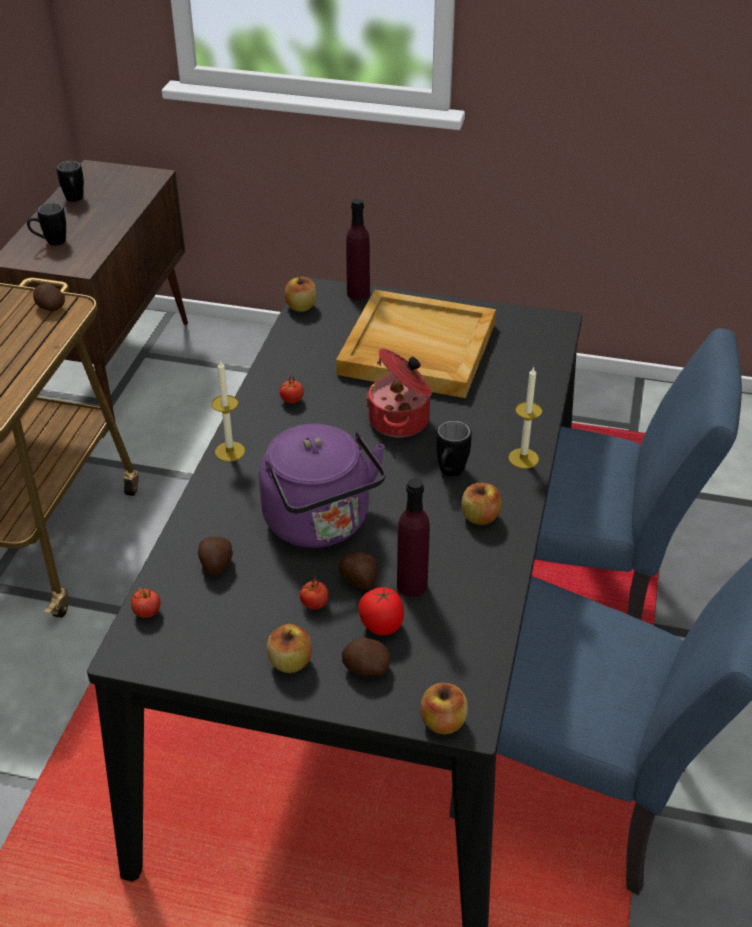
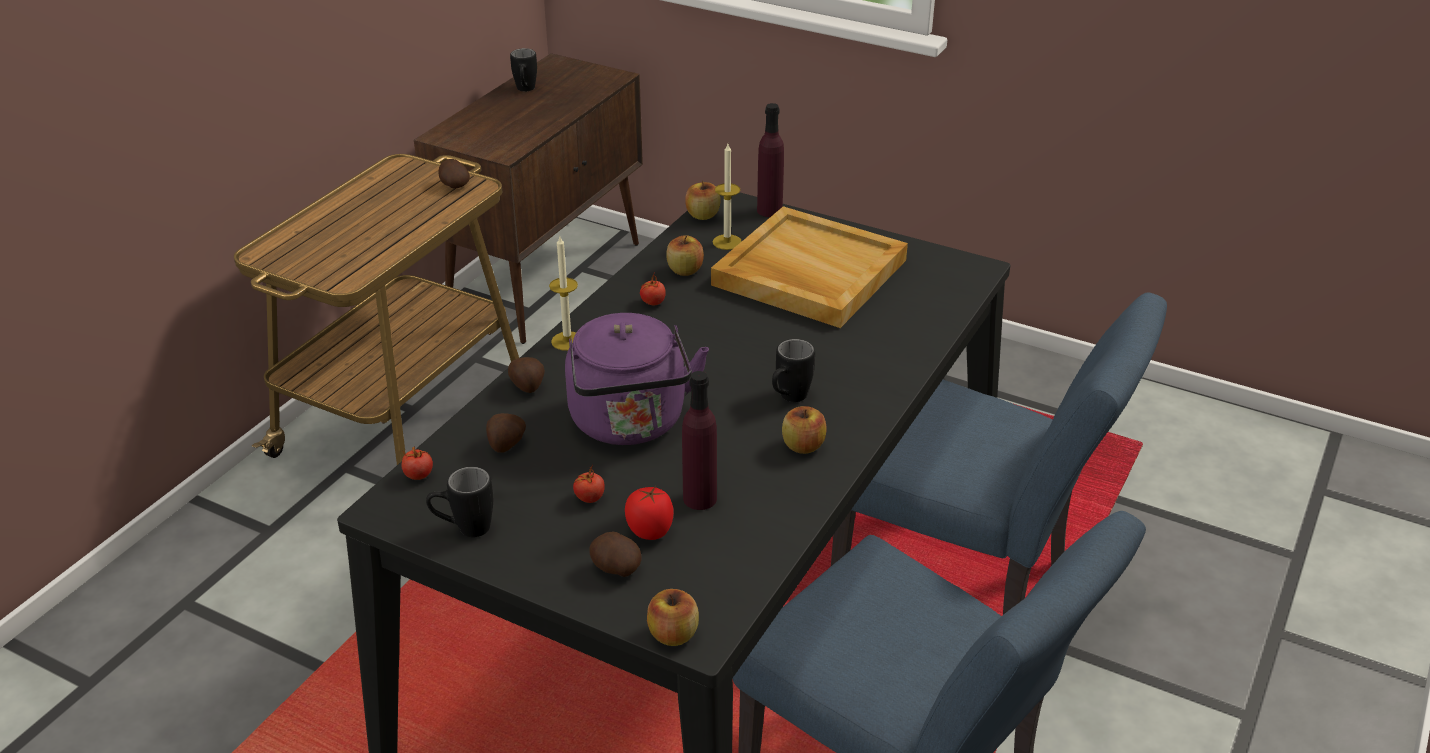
camera: 15 degrees right, 5 degrees down
black mug [27,203,66,246] -> black mug moved to [426,467,493,537]
apple [267,624,312,673] -> apple moved to [666,235,704,276]
potato [338,551,377,589] -> potato moved to [508,357,545,393]
cooking pot [366,348,432,437] -> none
candle [508,366,542,469] -> candle moved to [713,144,742,250]

